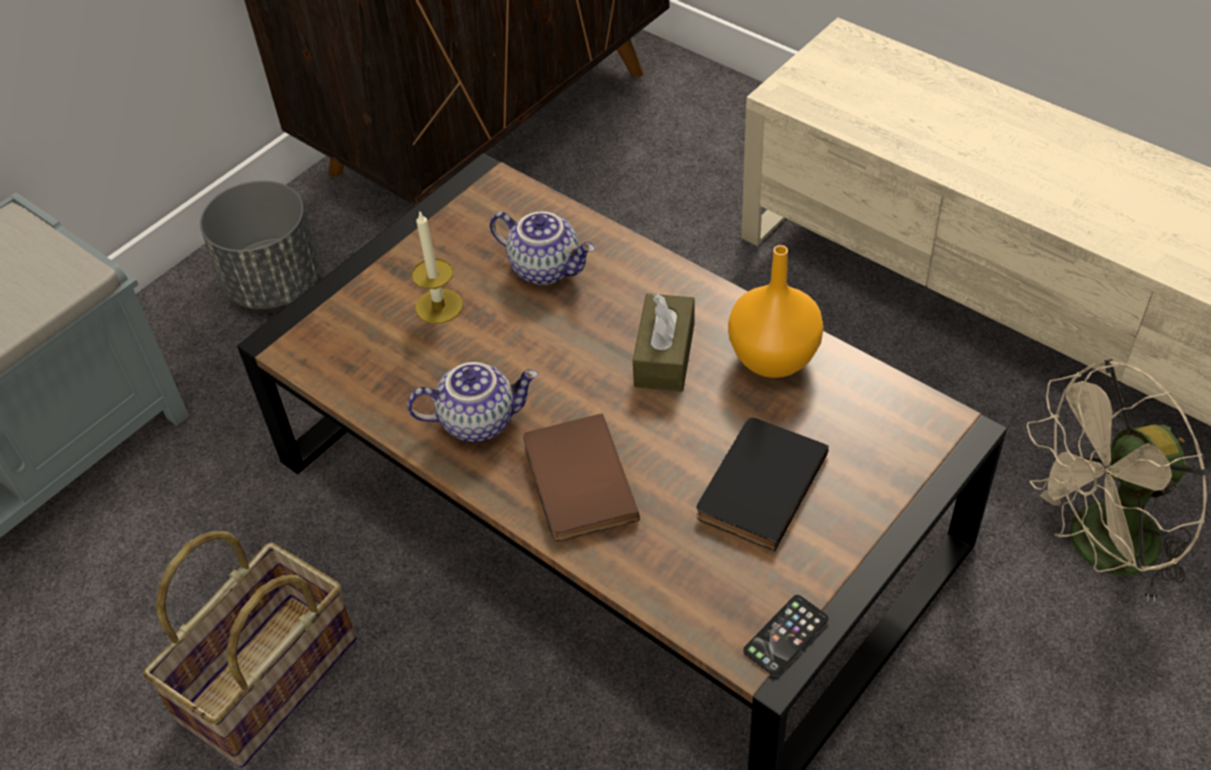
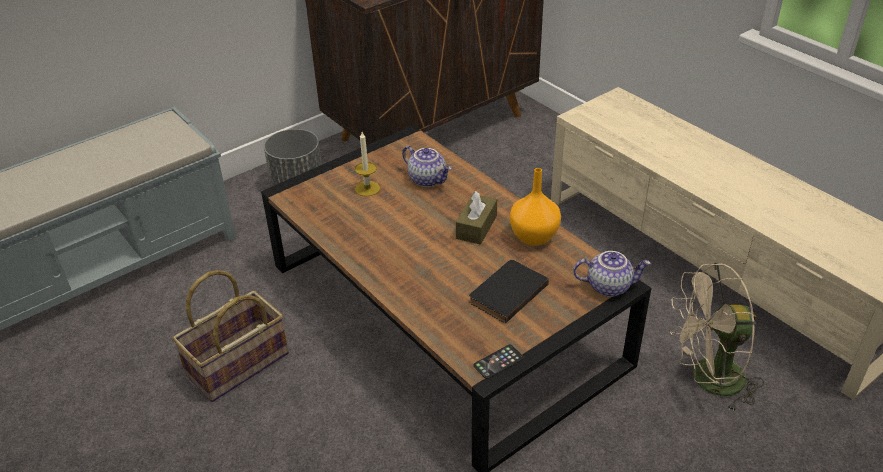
camera: 10 degrees right, 10 degrees down
teapot [407,362,538,442] -> teapot moved to [573,251,651,297]
brown book [523,413,640,542] -> none

